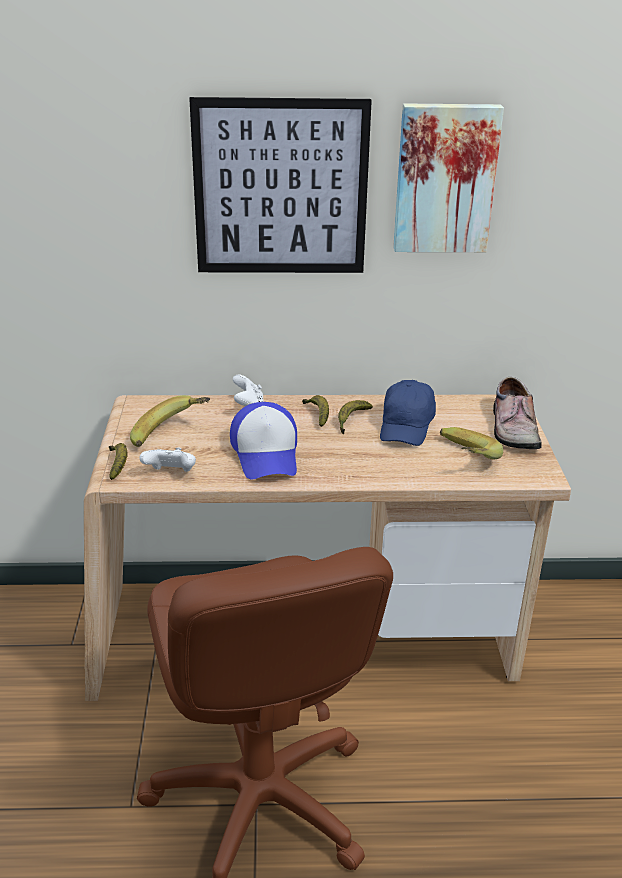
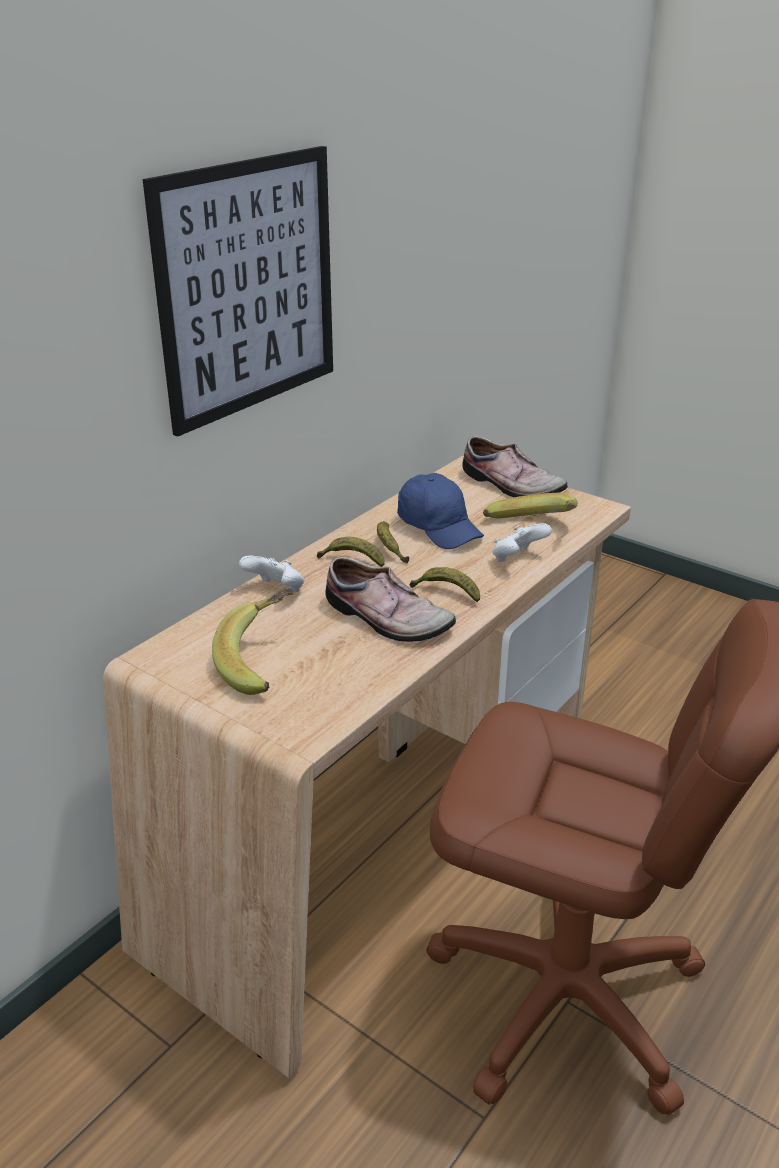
camera: 50 degrees left, 0 degrees up
banana [109,443,128,480] -> banana moved to [409,567,480,602]
white game controller [139,447,196,472] -> white game controller moved to [492,523,552,562]
cap [230,402,297,479] -> shoe [326,557,456,642]
picture [393,103,504,252] -> none

